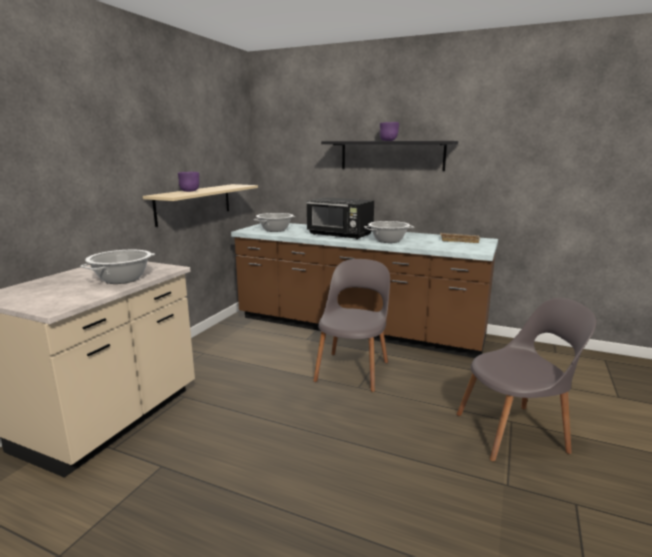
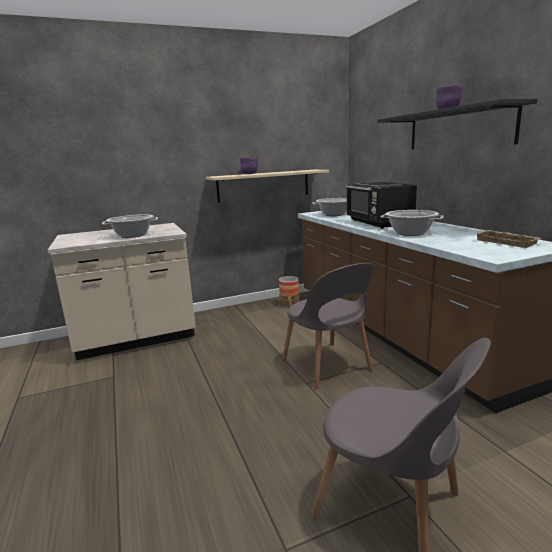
camera: 45 degrees right, 0 degrees up
grey chair [313,259,390,392] -> grey chair turned 90 degrees clockwise [282,263,374,389]
none -> planter [279,276,300,307]

